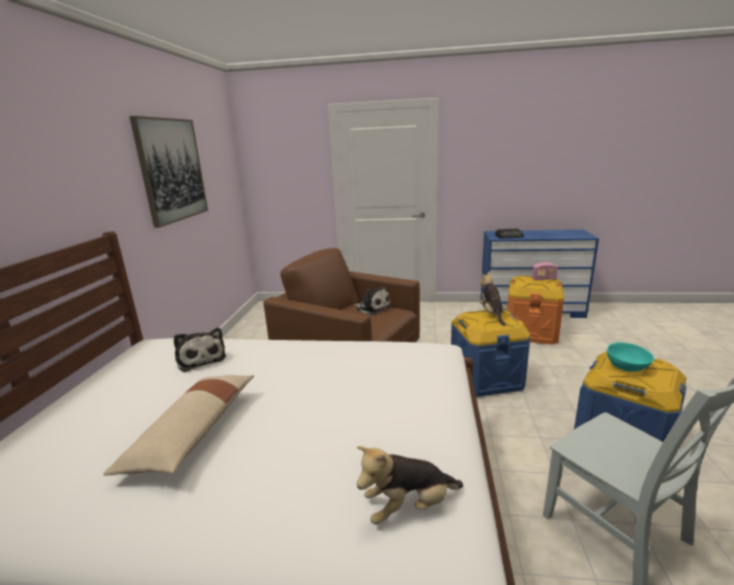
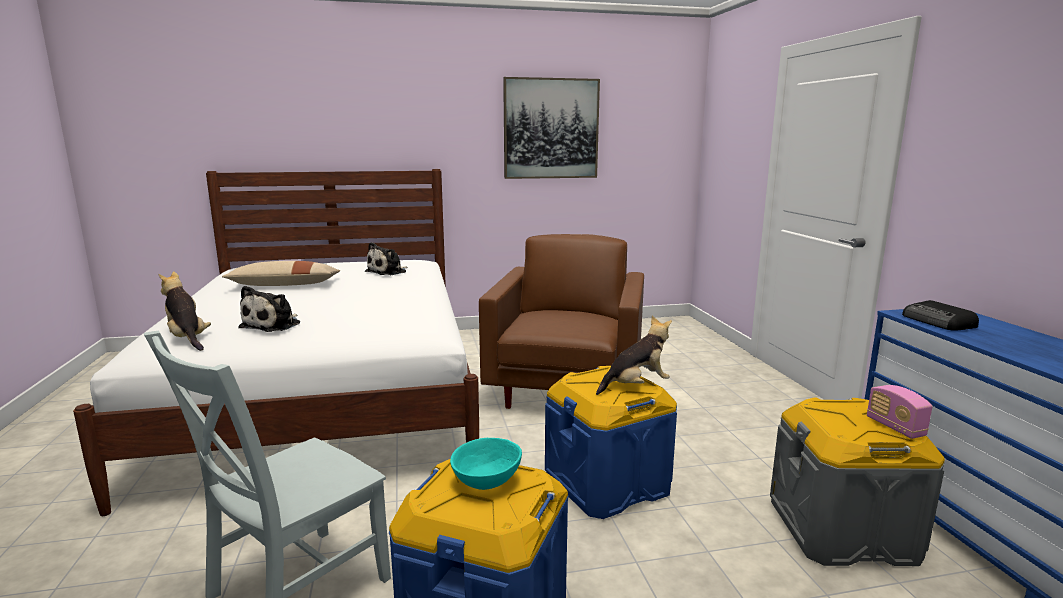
camera: 70 degrees right, 5 degrees down
plush toy [353,285,391,315] -> plush toy moved to [238,286,300,332]
orange storage box [507,276,564,345] -> grey storage box [770,397,945,566]

